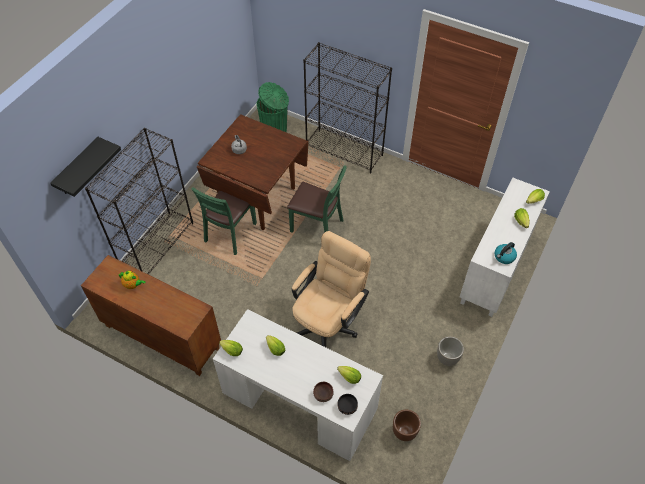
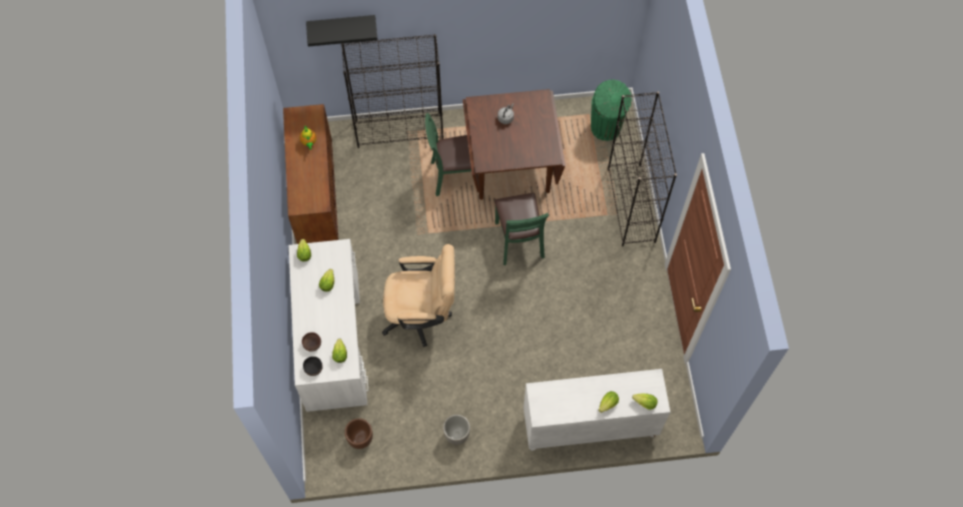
camera: 55 degrees right, 10 degrees up
kettle [494,242,517,264] -> none

